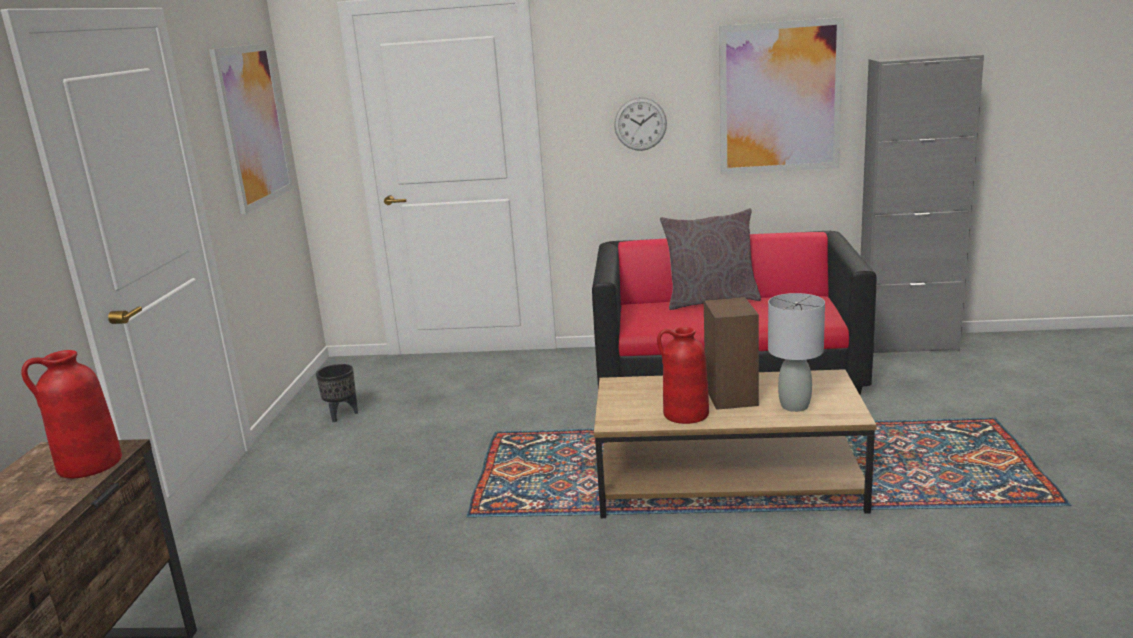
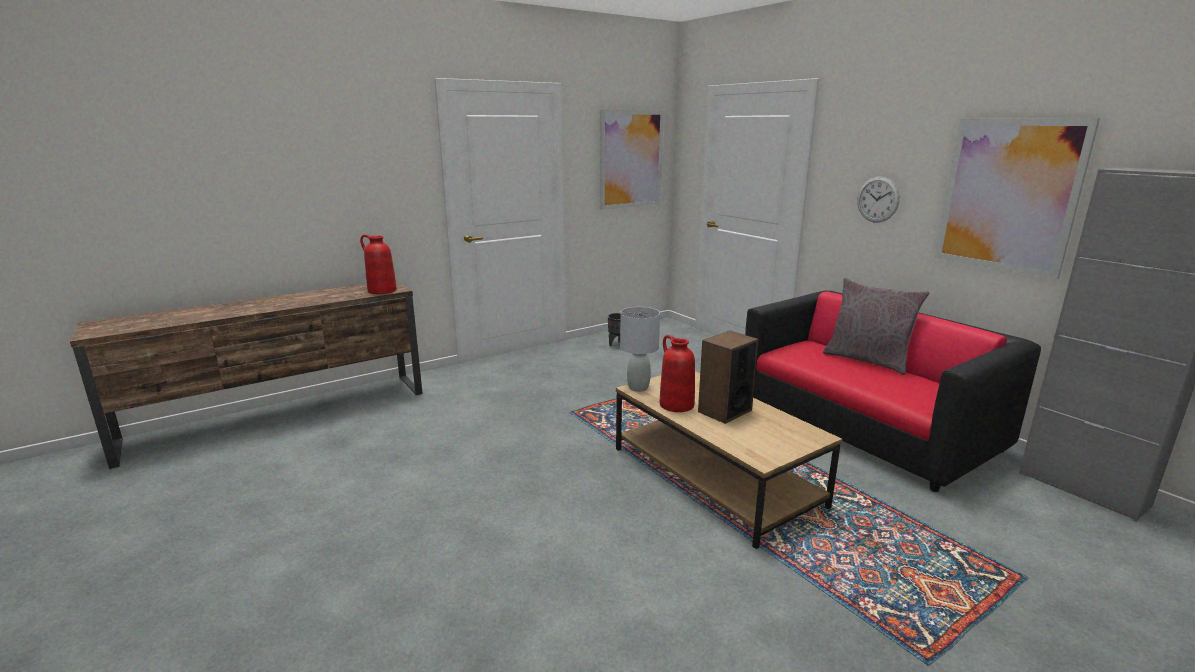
camera: 50 degrees right, 0 degrees up
grey table lamp [768,293,825,412] -> grey table lamp moved to [620,307,660,392]

